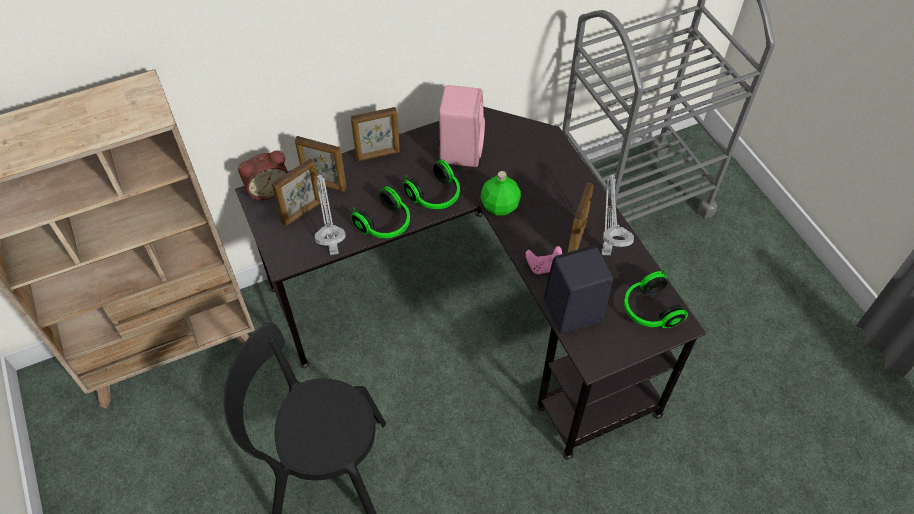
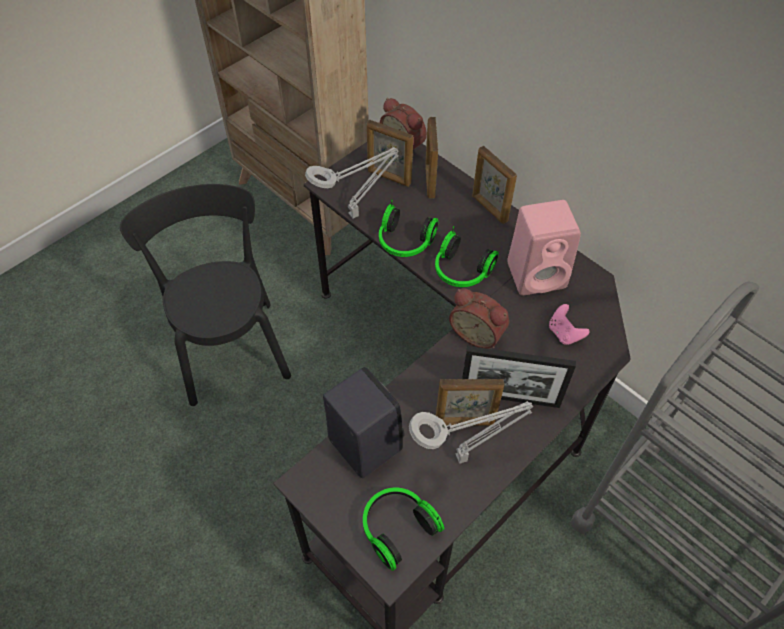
camera: 70 degrees right, 0 degrees up
green bottle [480,171,521,215] -> alarm clock [449,288,509,349]
pink game controller [526,246,562,274] -> pink game controller moved to [549,304,590,345]
none -> picture frame [462,346,576,408]

